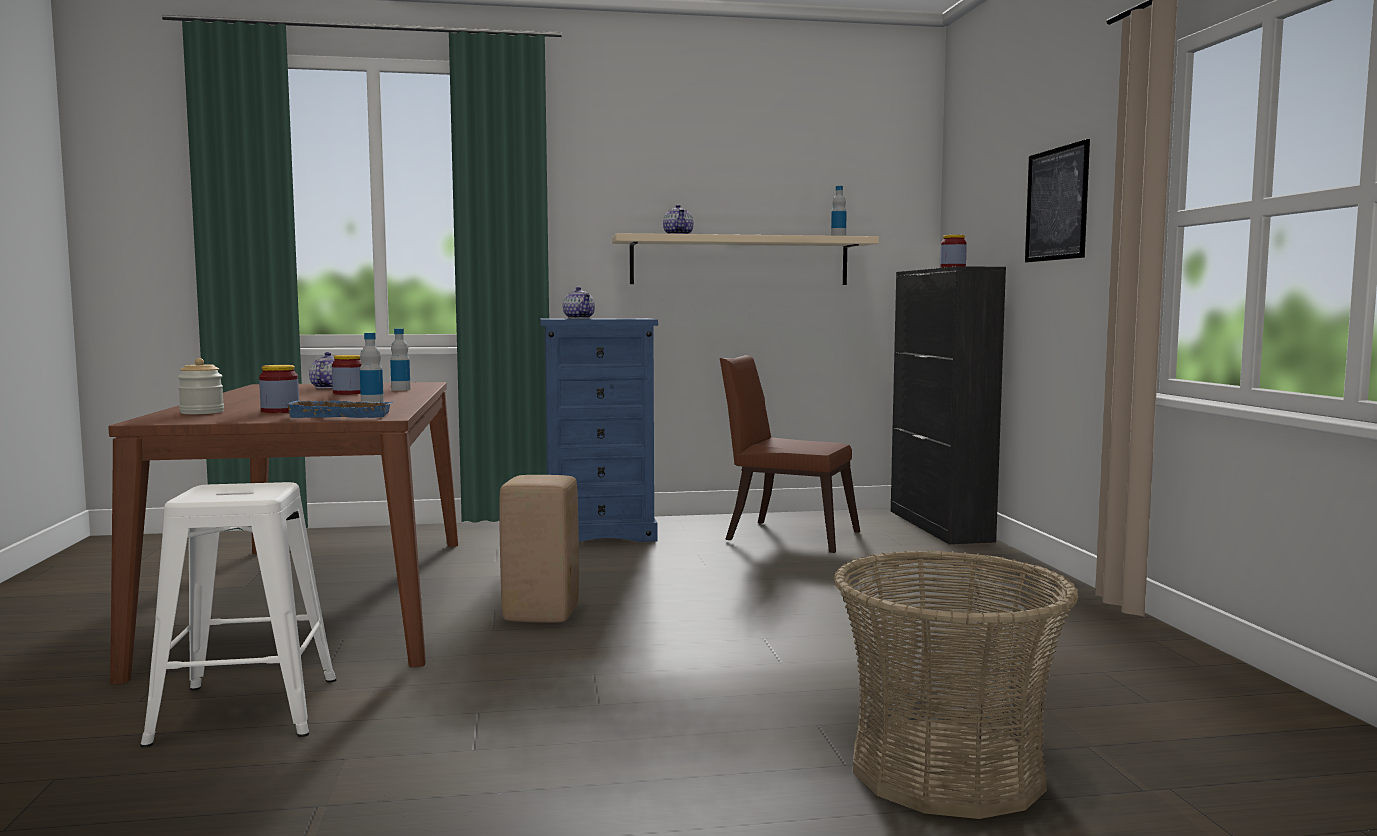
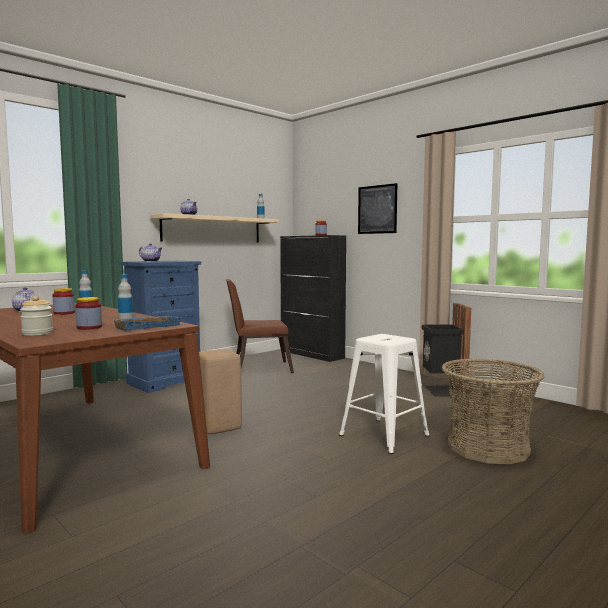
camera: 35 degrees left, 0 degrees up
white stool [140,482,336,748] -> white stool moved to [339,334,430,454]
none -> black trash can [422,303,471,397]

